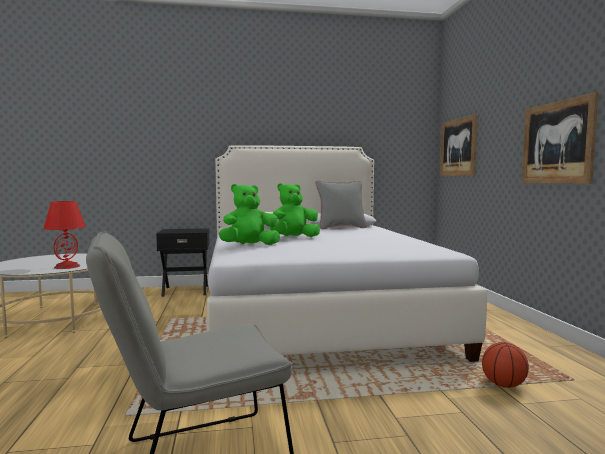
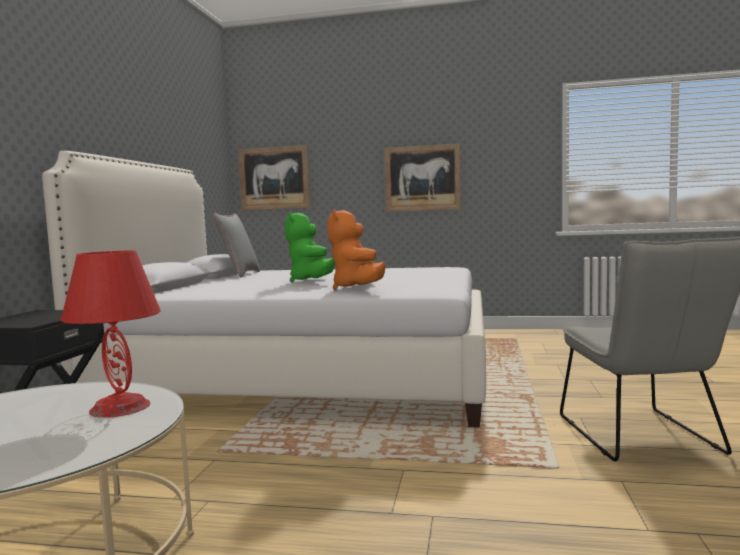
camera: 70 degrees left, 0 degrees up
green plush toy [219,184,280,245] -> orange plush toy [327,209,385,290]
basketball [482,342,529,388] -> none

